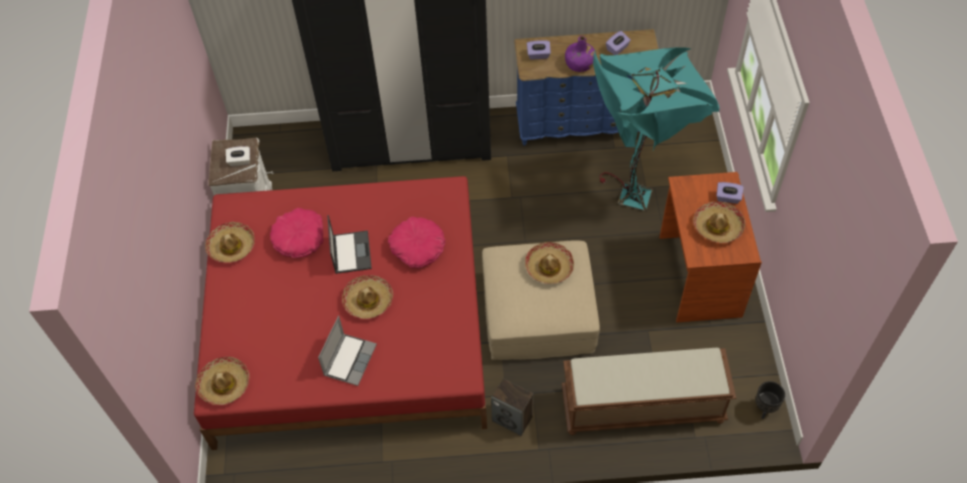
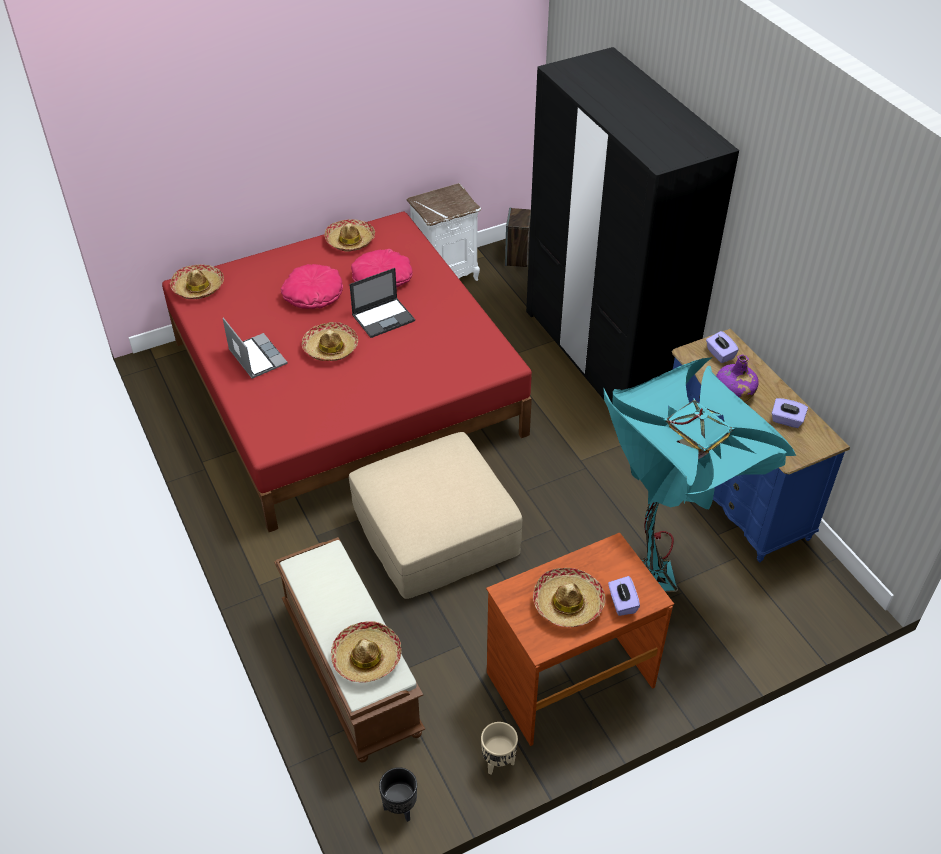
camera: 65 degrees right, 10 degrees down
white tissue box [226,146,250,166] -> none
laptop [318,316,377,386] -> laptop turned 120 degrees counterclockwise [223,318,288,379]
pink pillow [388,217,445,268] -> pink pillow moved to [280,264,343,309]
speaker [491,379,533,436] -> speaker moved to [505,208,531,267]
hat [525,242,574,284] -> hat moved to [331,621,402,683]
none -> beige planter [481,722,518,775]

